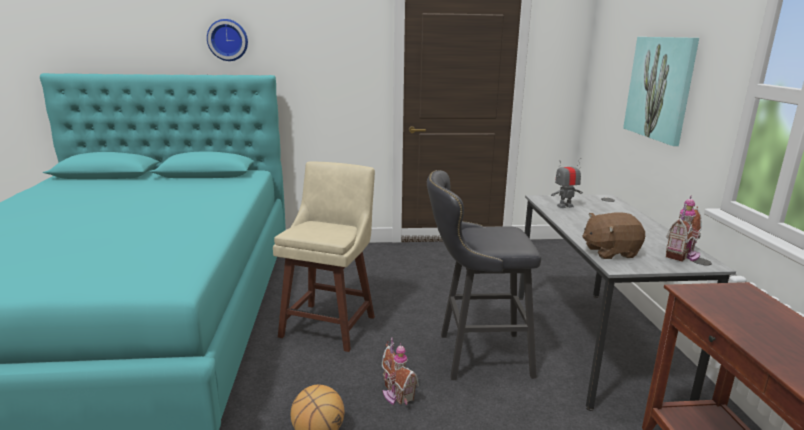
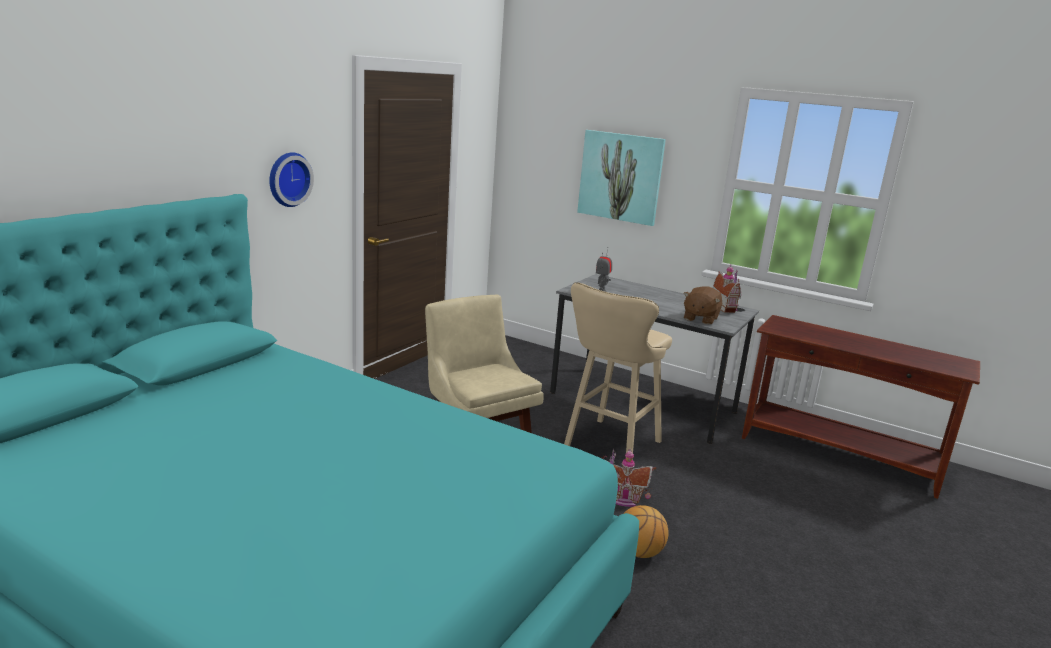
camera: 55 degrees left, 0 degrees up
wall clock [207,19,248,61] -> wall clock moved to [269,152,314,207]
black stool [427,170,541,380] -> beige stool [564,283,672,459]

